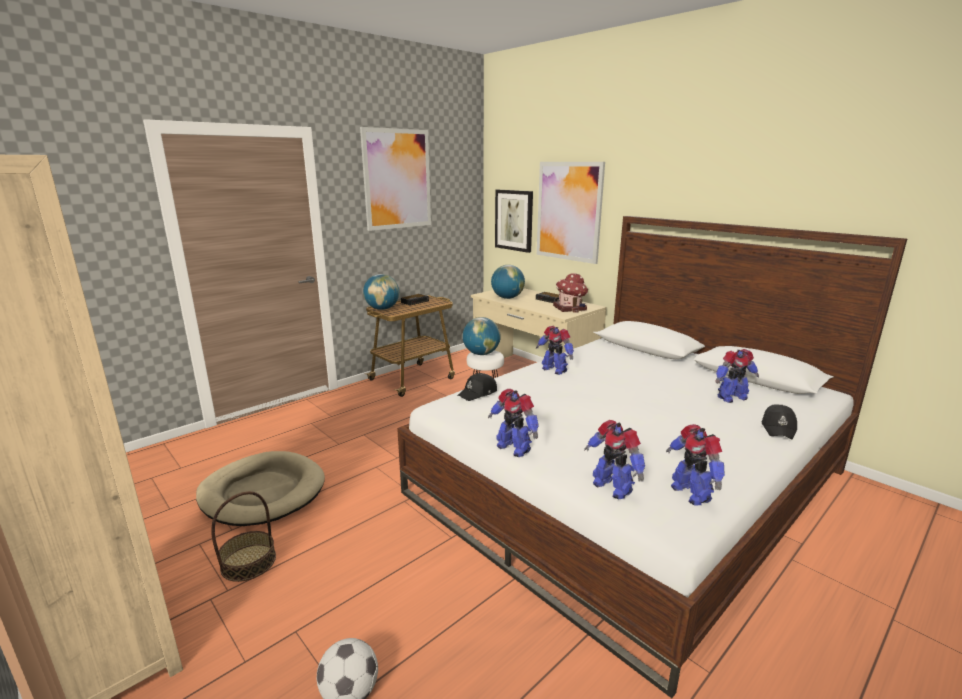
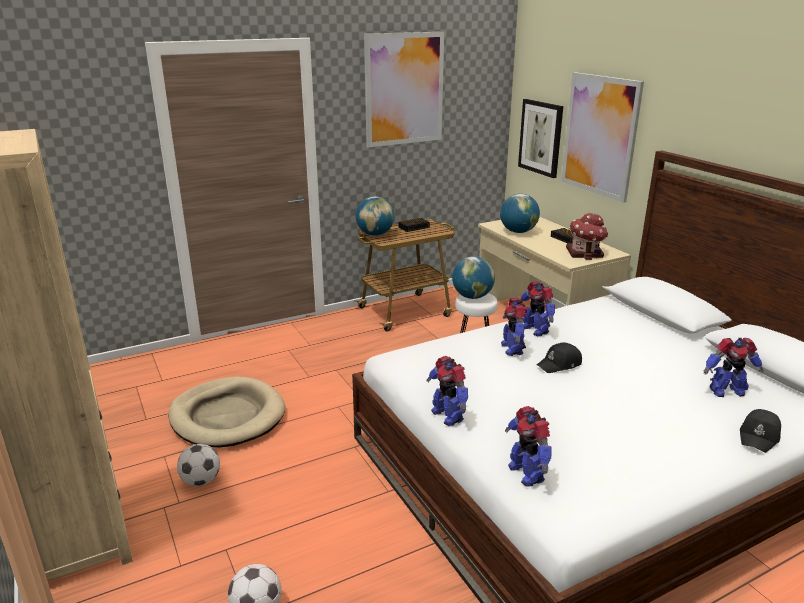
camera: 15 degrees right, 5 degrees up
basket [211,491,276,582] -> football [177,444,220,486]
black cap [457,373,497,401] -> black cap moved to [536,342,582,373]
toy robot [666,424,725,506] -> toy robot moved to [501,298,527,356]

